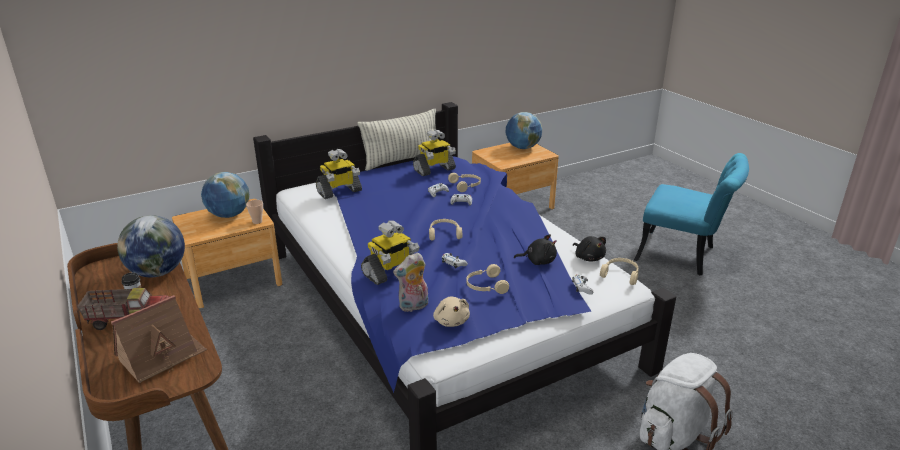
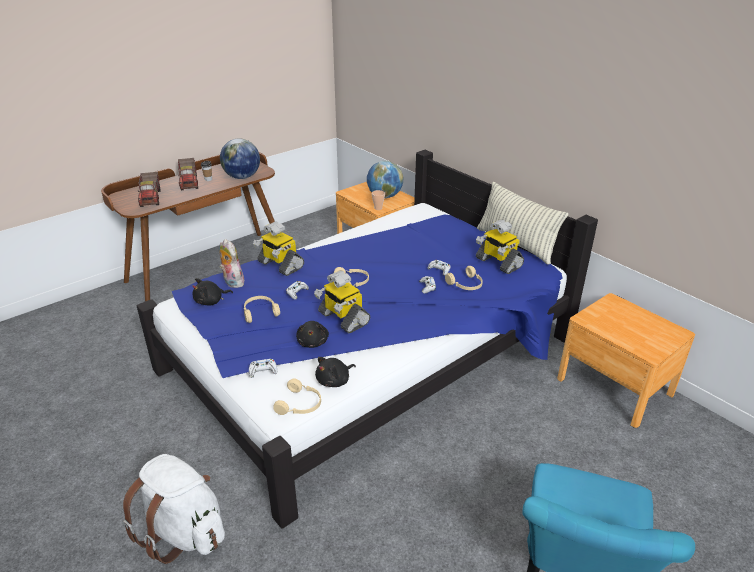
camera: 80 degrees right, 5 degrees up
toy house [111,295,207,383] -> toy truck [138,172,161,207]
toy robot [316,149,362,199] -> toy robot moved to [314,271,370,333]
beige plush toy [433,296,470,327] -> black plush toy [192,278,233,305]
globe [506,112,542,149] -> none

